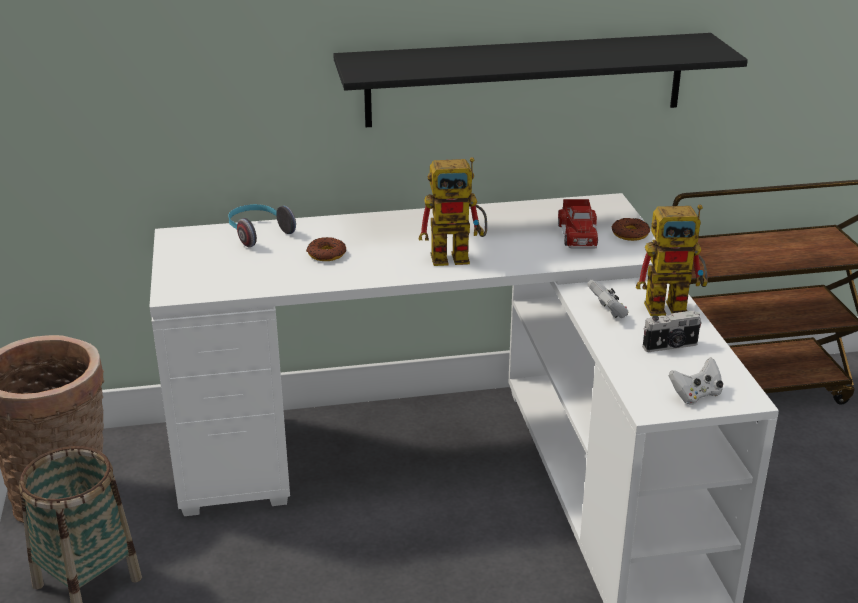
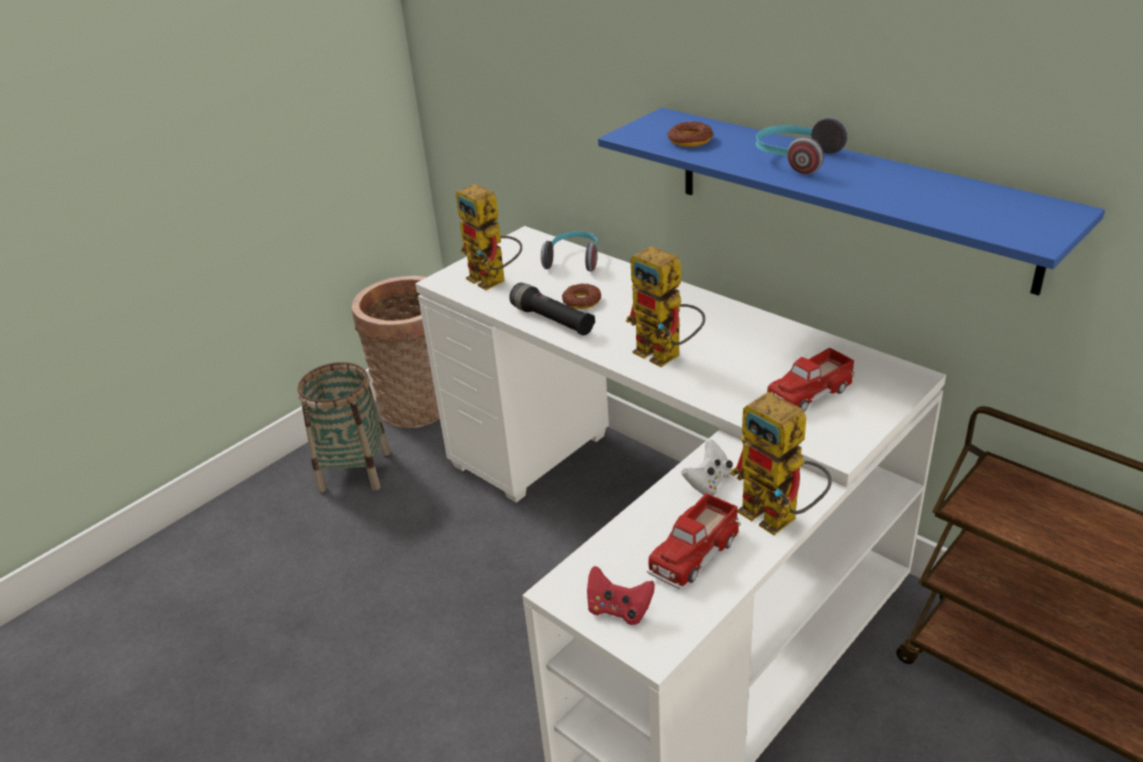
camera: 55 degrees right, 5 degrees up
black shelf [333,33,748,127] -> blue shelf [598,108,1105,296]
donut [612,218,650,241] -> donut moved to [668,121,714,147]
camera [643,310,702,352] -> toy truck [647,493,741,589]
white game controller [669,357,723,405] -> red game controller [587,566,655,625]
none -> toy robot [456,184,522,290]
none -> black flashlight [509,283,595,336]
none -> headphones [756,117,847,175]

